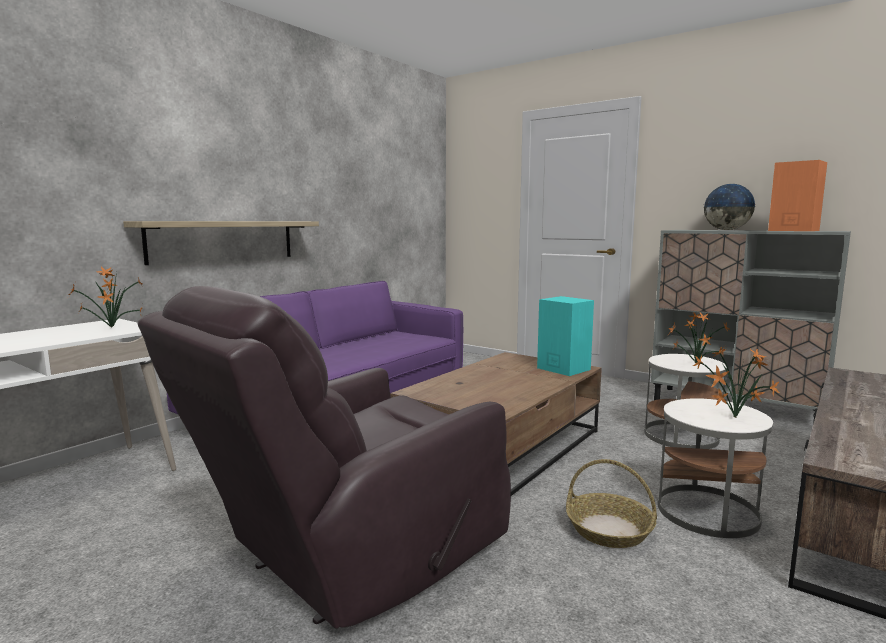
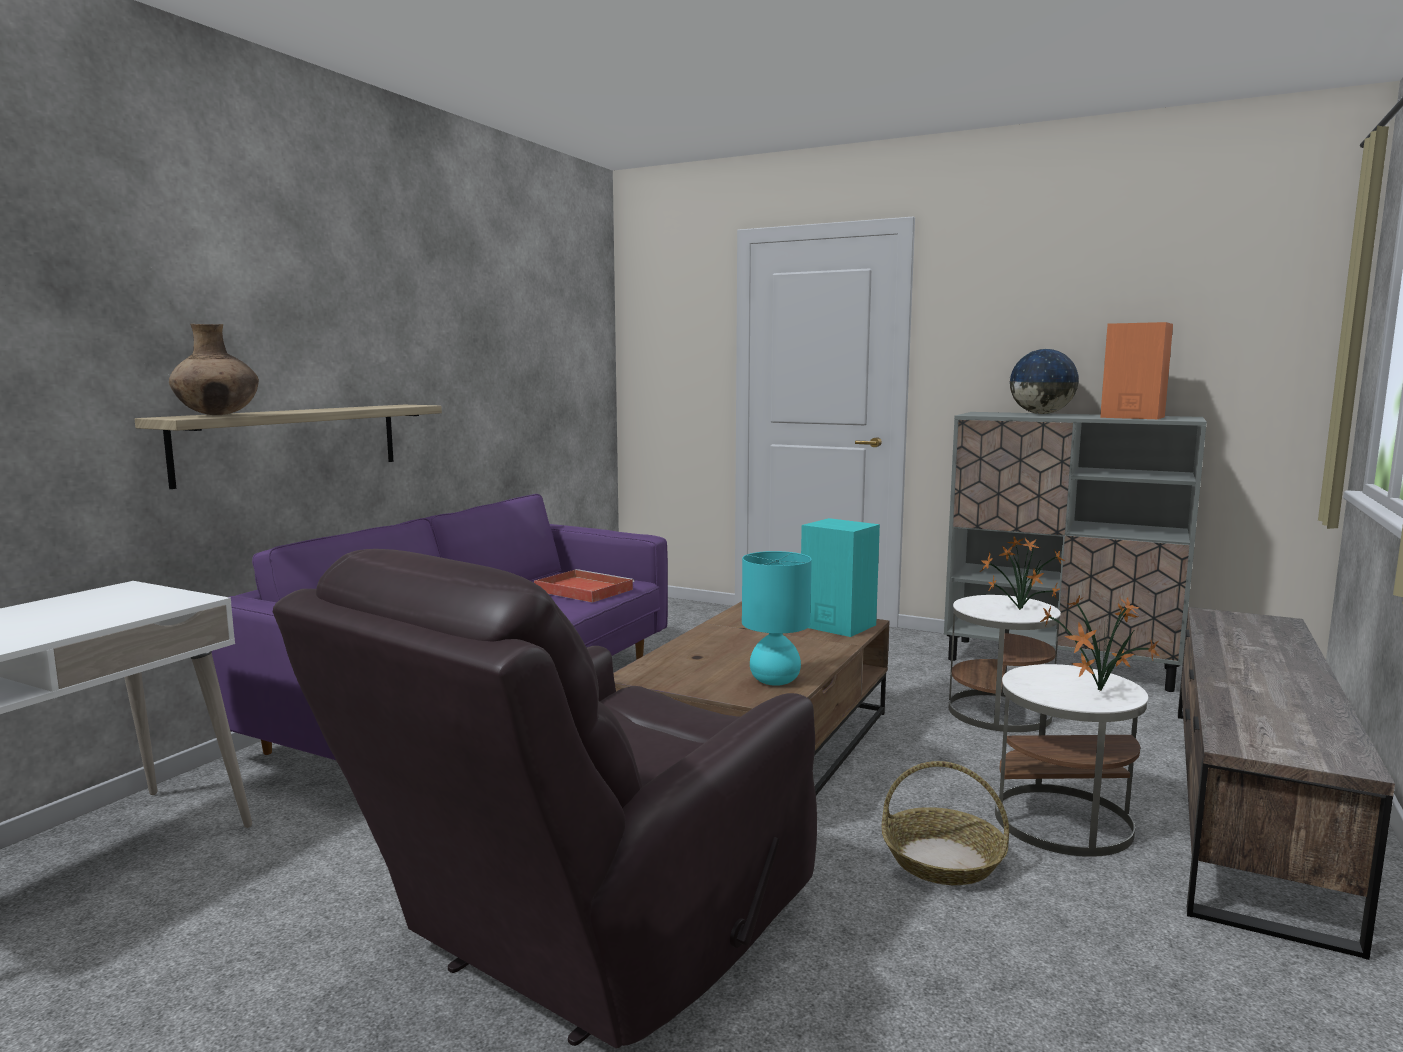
camera: 10 degrees left, 0 degrees up
potted plant [69,266,143,328] -> none
none -> brown vase [169,324,259,415]
none -> red tray [534,569,634,603]
none -> turquoise table lamp [742,551,812,686]

